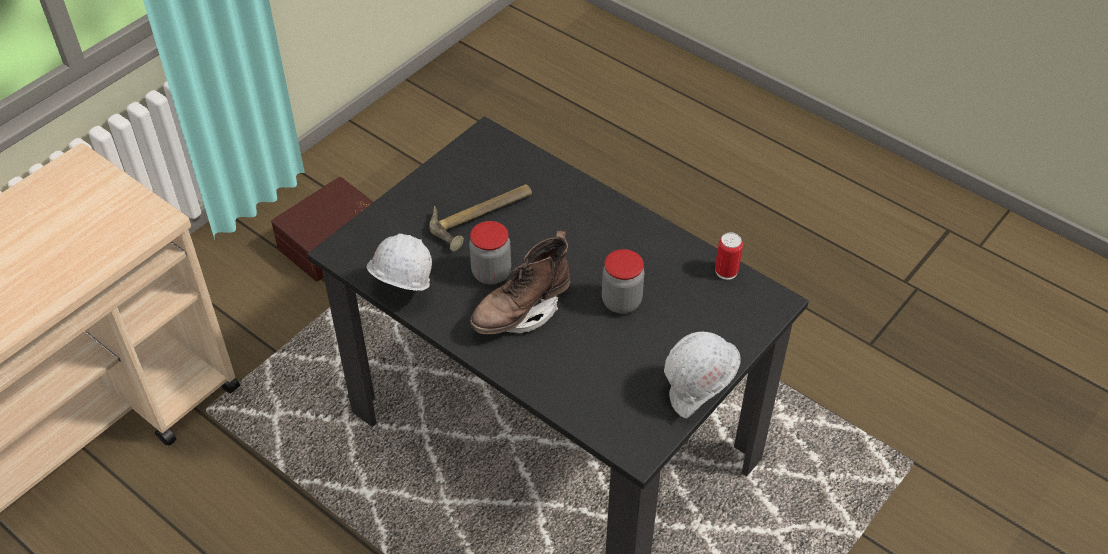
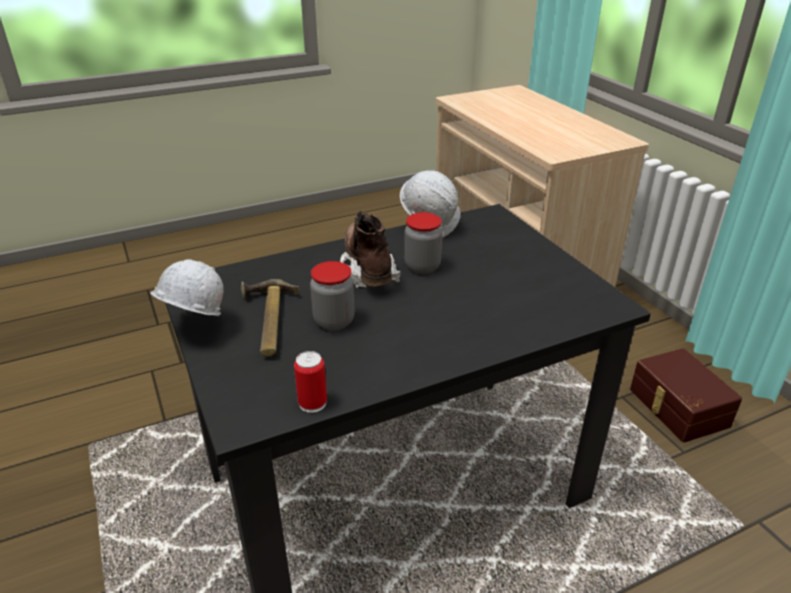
camera: 115 degrees right, 15 degrees down
hammer [429,184,532,251] -> hammer moved to [241,279,300,356]

